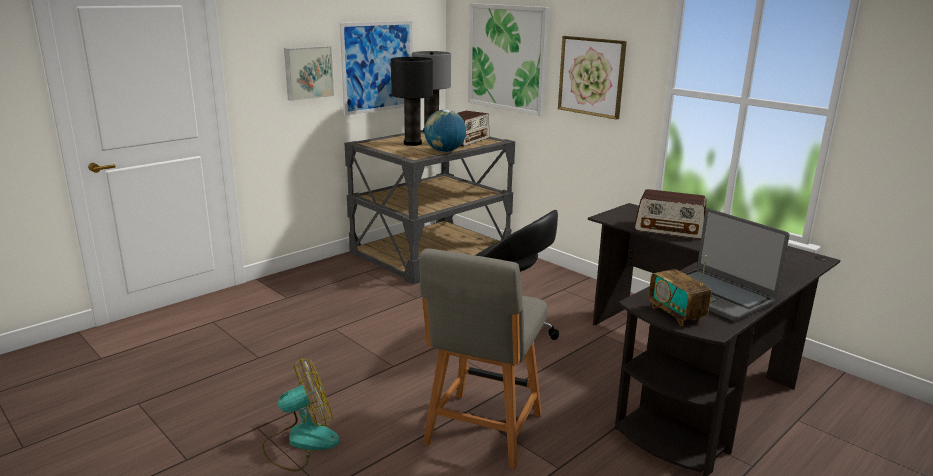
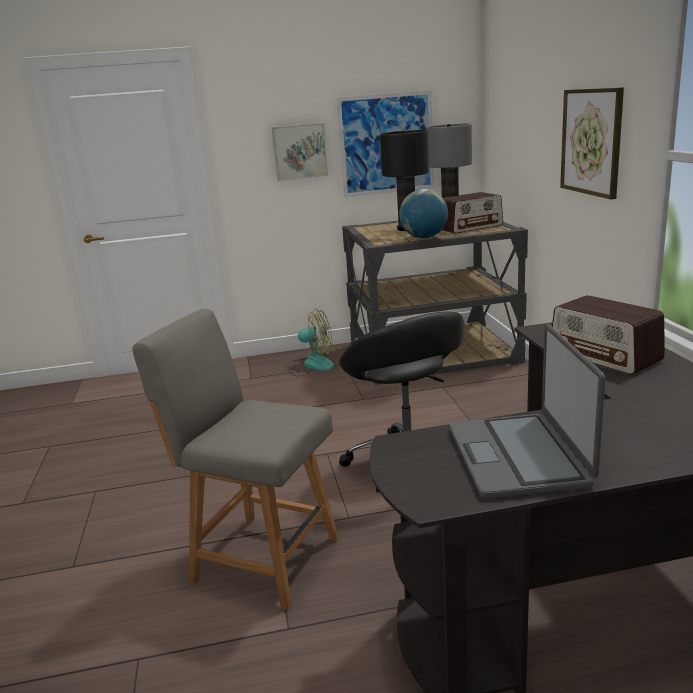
camera: 35 degrees right, 0 degrees up
fan [262,358,340,471] -> fan moved to [286,309,334,376]
grey chair [419,248,548,469] -> grey chair turned 60 degrees clockwise [132,309,339,610]
picture [468,3,549,116] -> none
radio [649,256,712,326] -> none

